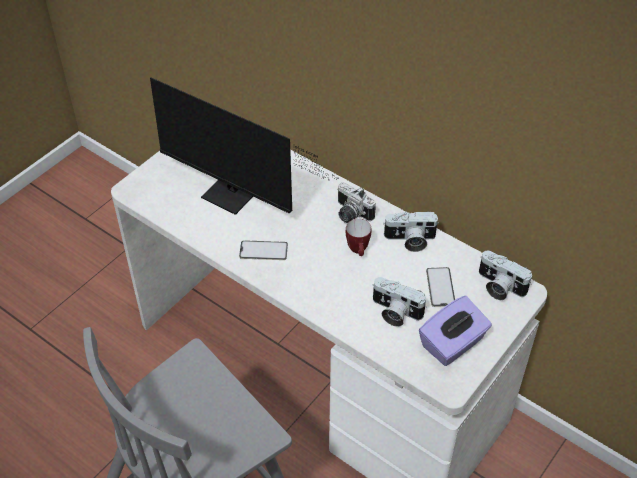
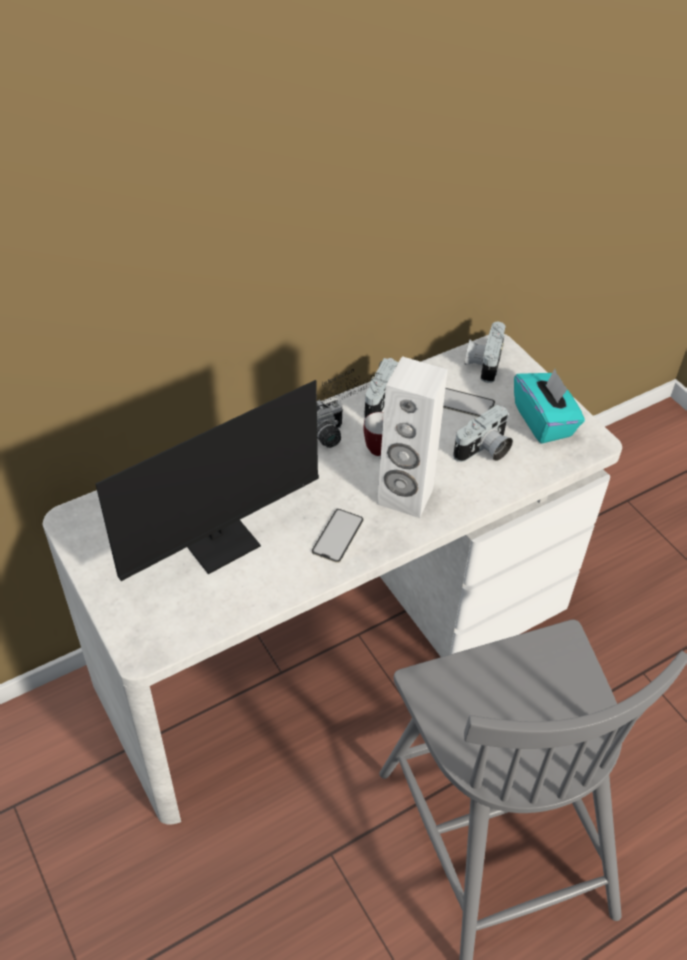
camera: 70 degrees left, 0 degrees up
purple tissue box [419,296,492,366] -> turquoise tissue box [514,369,585,444]
camera [479,251,532,300] -> camera turned 135 degrees clockwise [465,322,506,383]
none -> white speaker [377,356,448,518]

